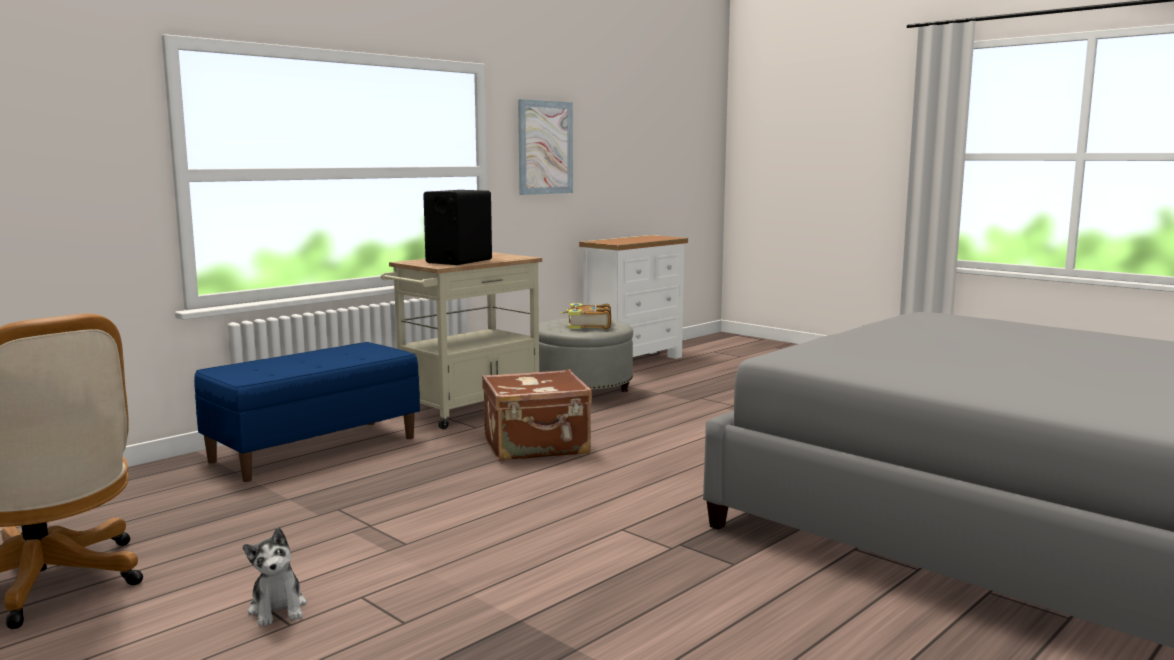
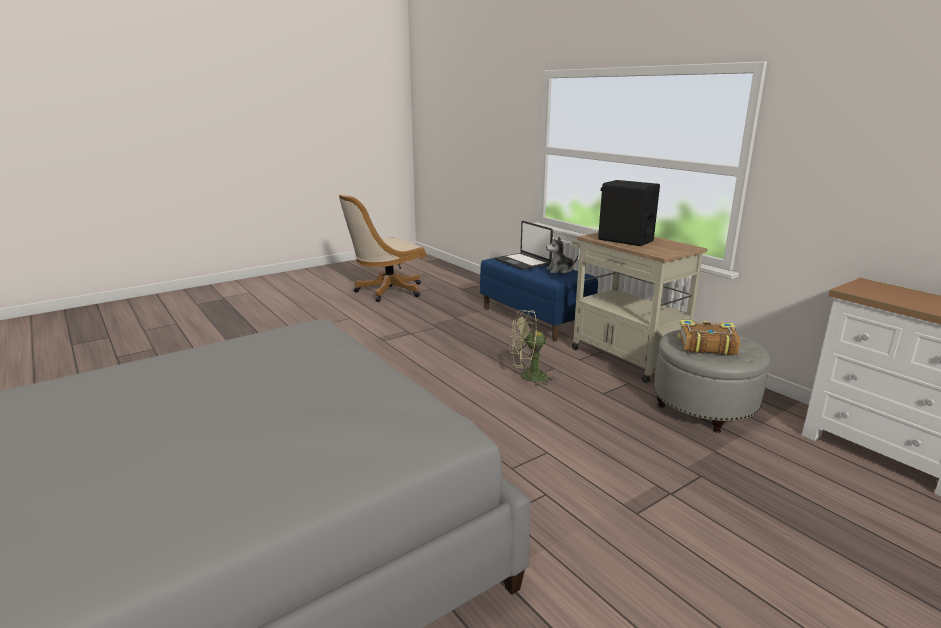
camera: 100 degrees right, 10 degrees up
plush toy [243,527,307,627] -> plush toy moved to [546,237,578,274]
brown suitcase [482,369,592,461] -> green fan [509,310,556,386]
picture [518,99,573,195] -> none
none -> laptop [495,221,553,270]

